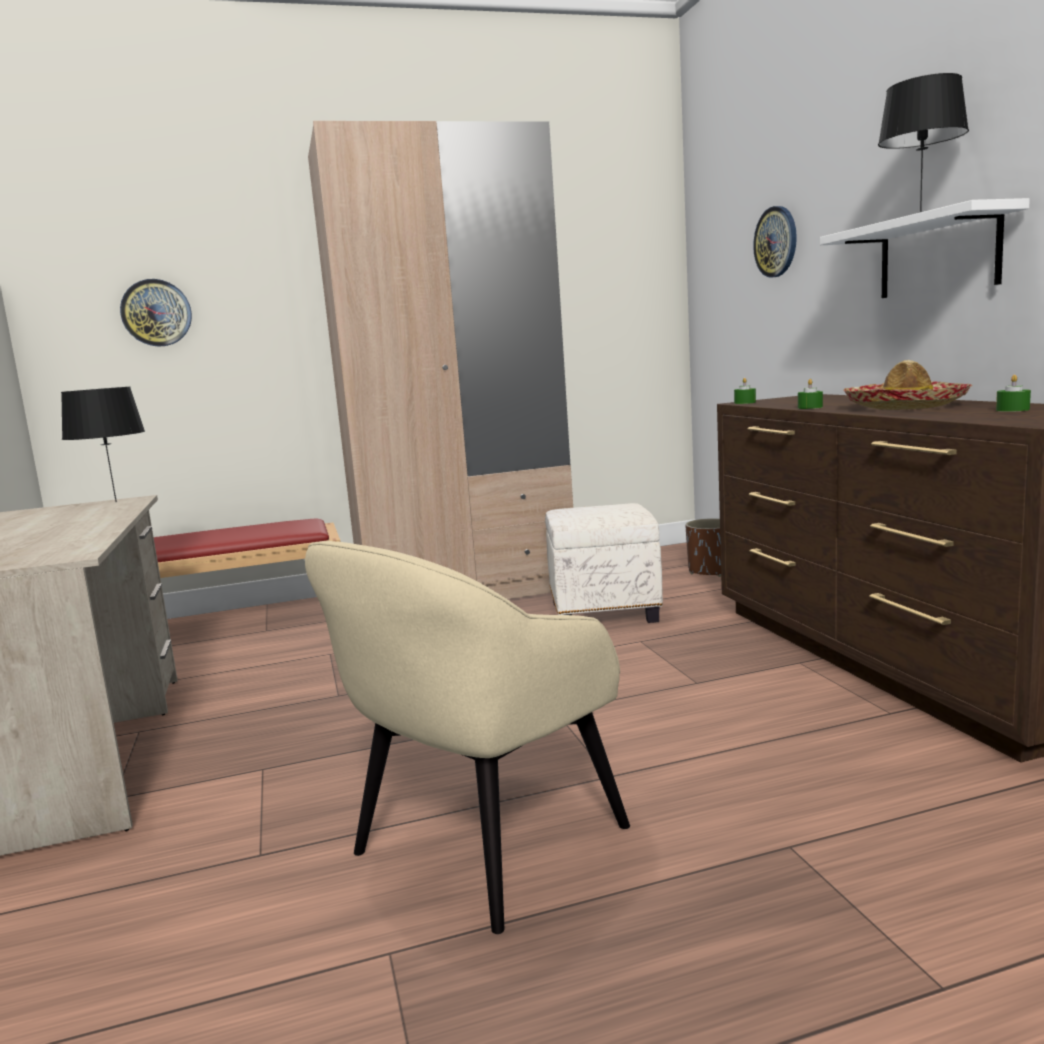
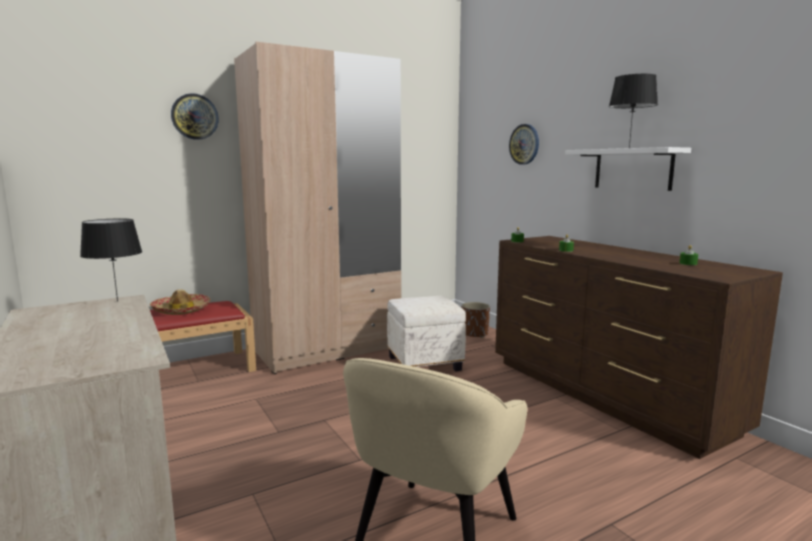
camera: 15 degrees left, 0 degrees up
wall clock [120,279,192,347] -> wall clock moved to [171,93,219,140]
hat [843,360,972,410] -> hat moved to [150,289,210,315]

